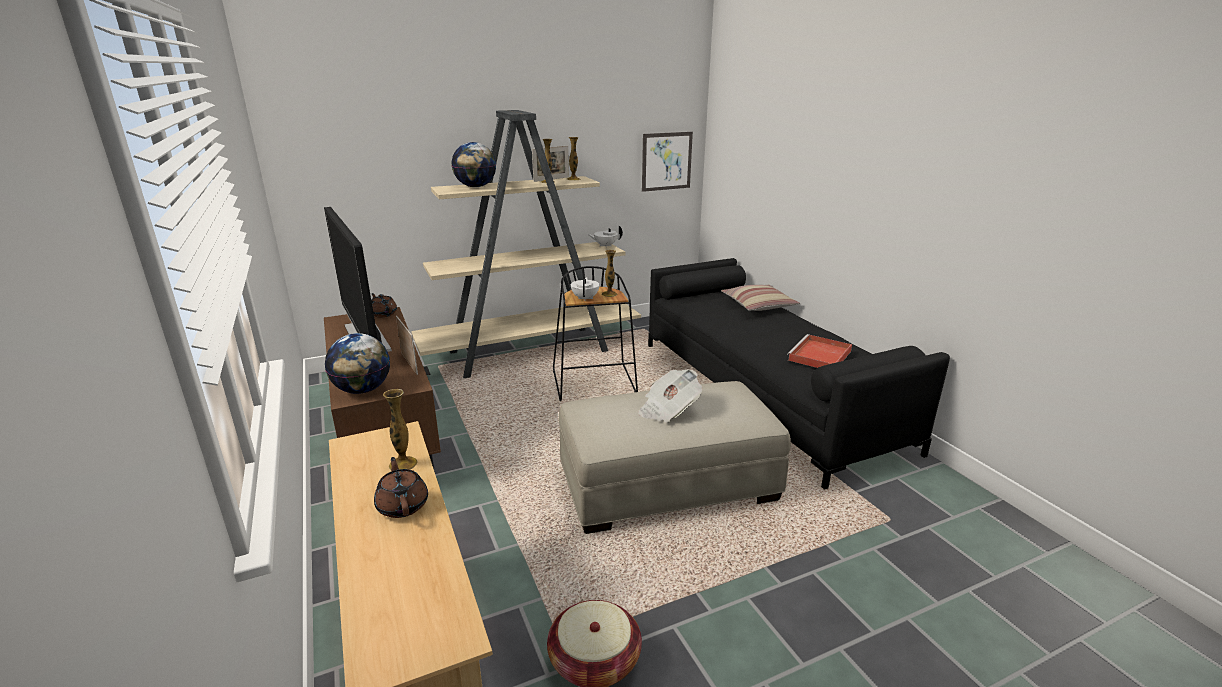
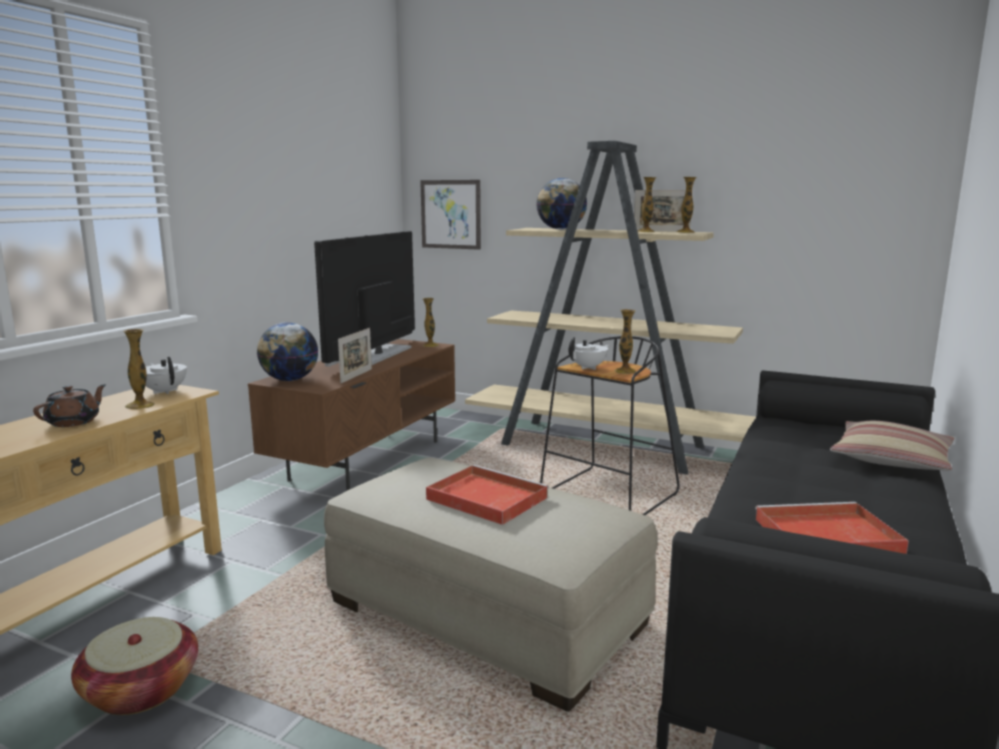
camera: 50 degrees right, 10 degrees down
brown teapot [371,293,397,317] -> vase [423,298,439,347]
white teapot [587,226,623,248] -> white teapot moved to [145,357,187,394]
newspaper [638,369,702,423] -> red tray [426,465,549,525]
picture [642,132,693,192] -> picture moved to [420,180,481,250]

